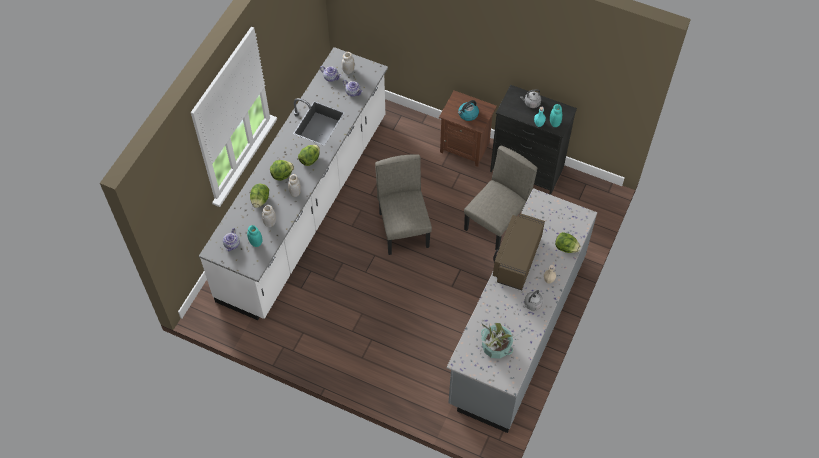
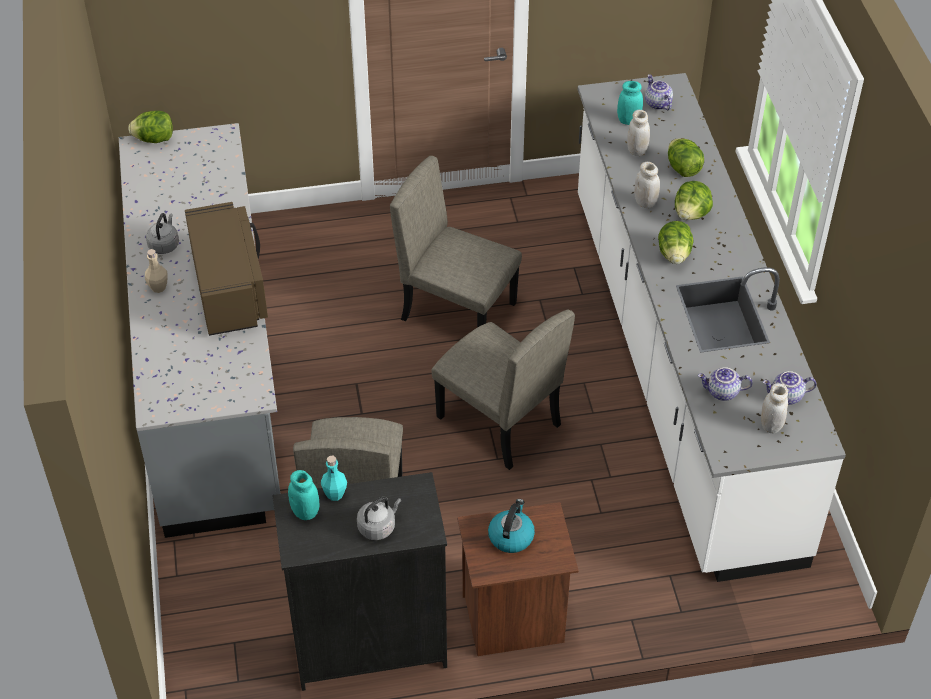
camera: 145 degrees right, 10 degrees down
potted plant [481,323,517,359] -> none
lettuce [555,232,581,253] -> lettuce moved to [128,110,173,143]
none -> beige chair [390,156,522,327]

